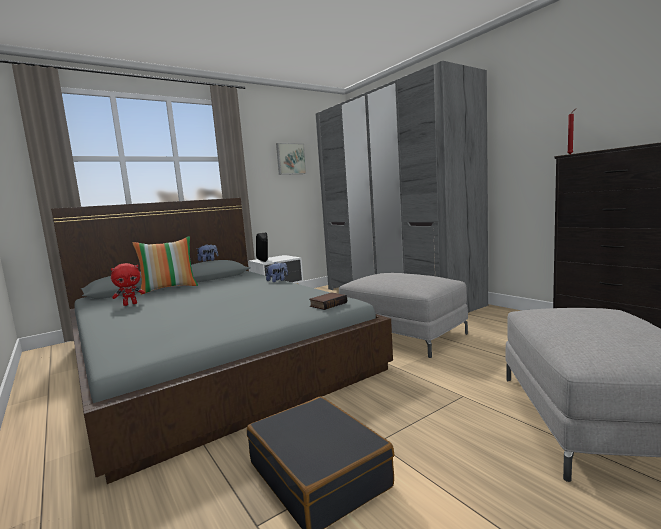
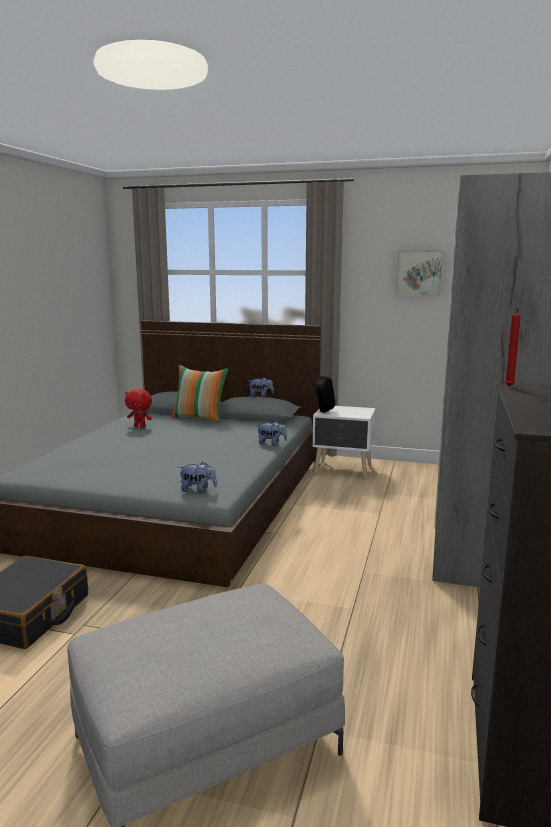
camera: 50 degrees right, 5 degrees up
book [309,292,347,310] -> plush toy [179,461,217,493]
grey ottoman [339,273,468,358] -> none

